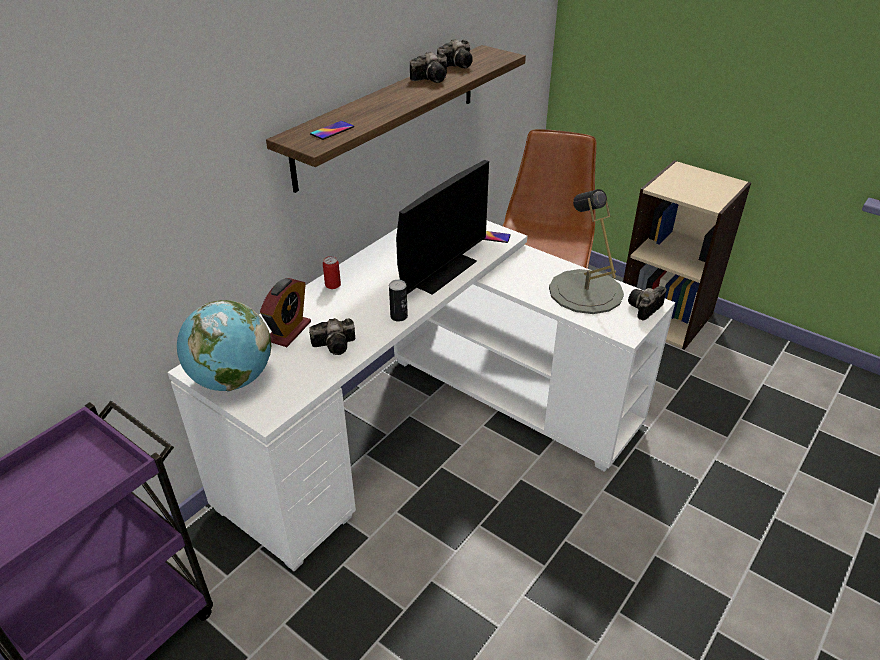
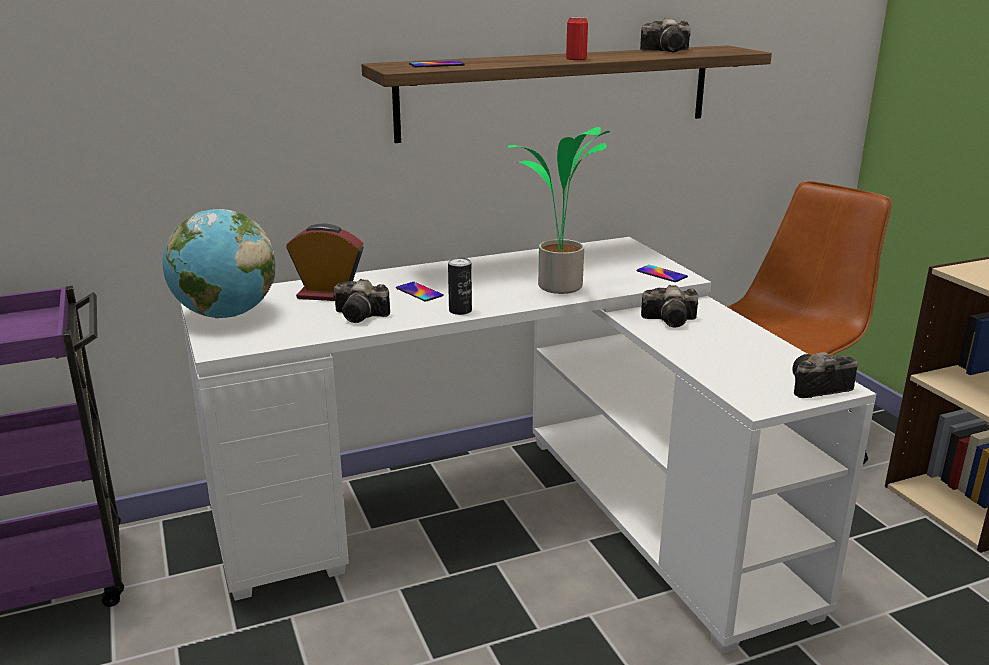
camera: 30 degrees right, 15 degrees down
alarm clock [260,278,311,347] -> alarm clock turned 135 degrees counterclockwise [286,223,364,301]
can [323,256,341,289] -> can moved to [566,17,588,60]
monitor [396,160,489,295] -> potted plant [508,127,610,294]
camera [410,52,447,83] -> camera moved to [641,285,698,327]
grey table lamp [549,189,624,314] -> none
none -> phone [396,282,444,301]

